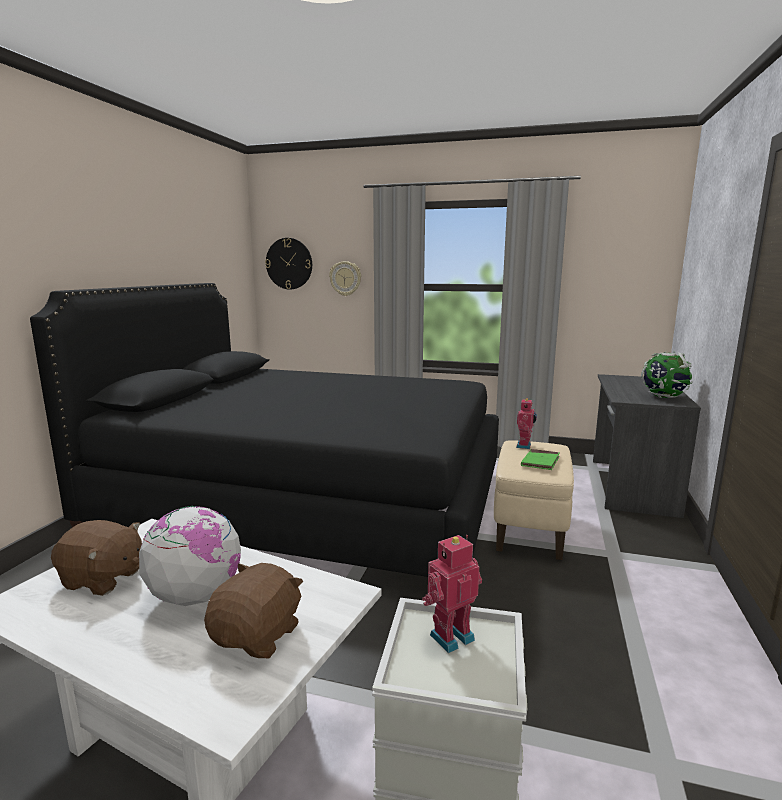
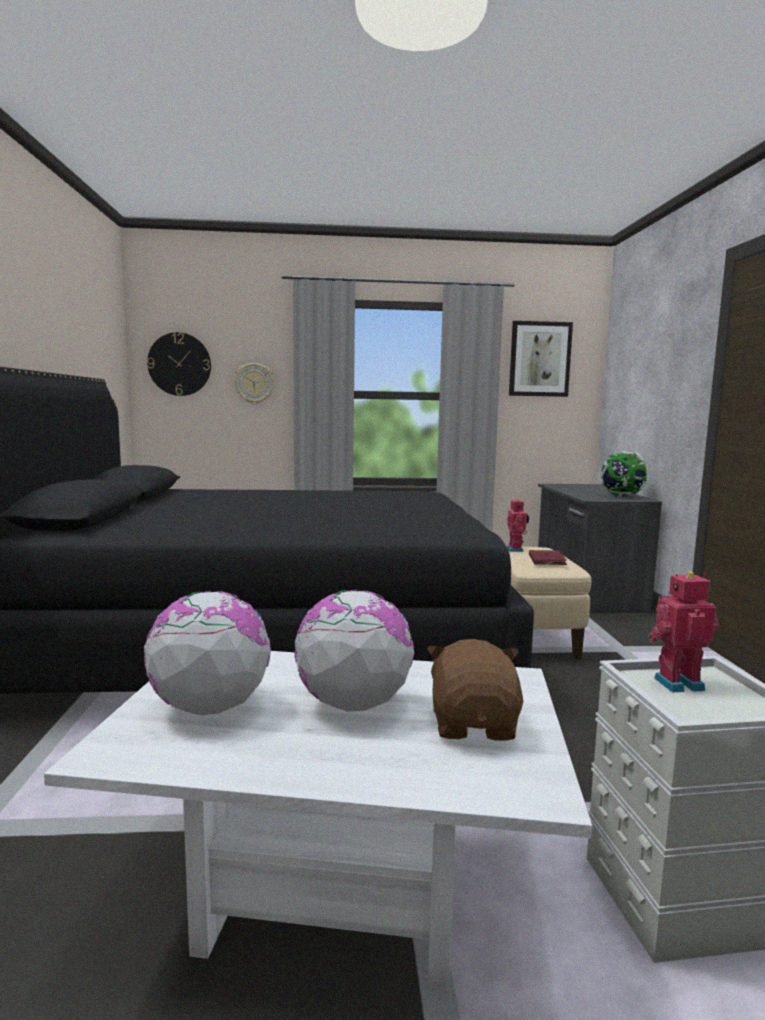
camera: 20 degrees left, 5 degrees down
brown plush toy [51,520,142,596] -> globe [143,590,271,715]
toy robot [422,535,482,653] -> toy robot turned 45 degrees clockwise [648,572,719,692]
green book [521,449,560,470] -> red book [529,550,567,565]
none -> picture [509,321,573,397]

